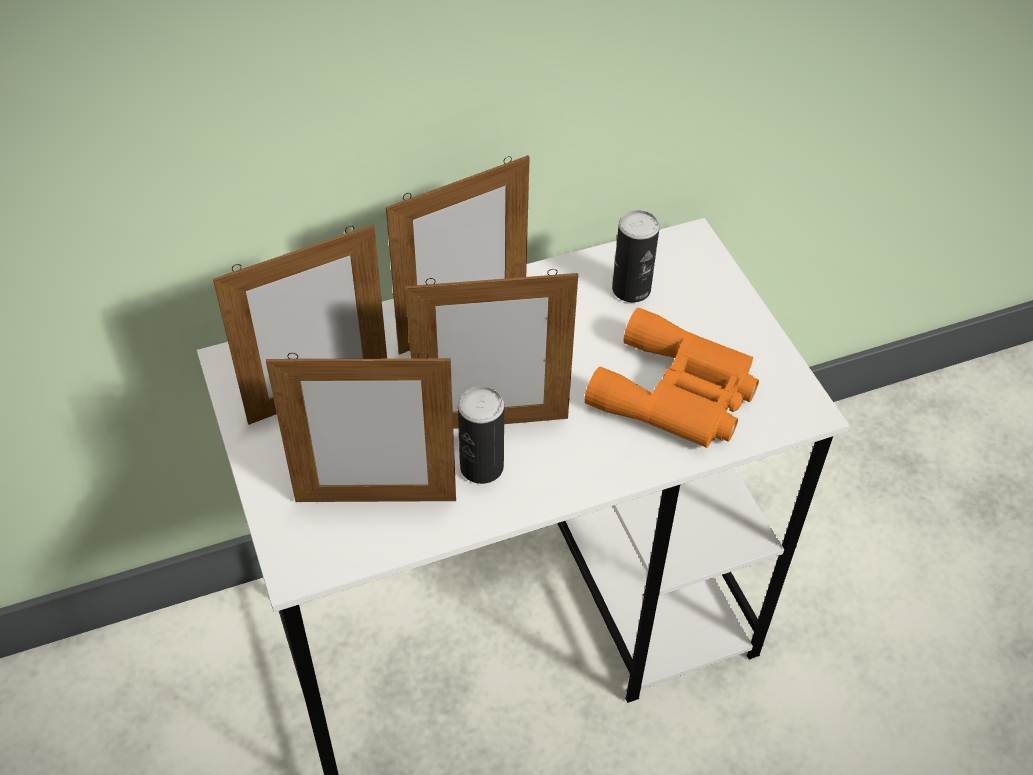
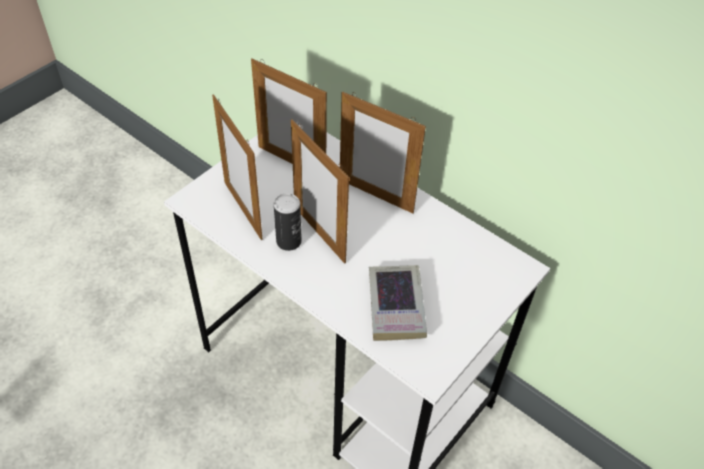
camera: 60 degrees right, 0 degrees up
orange binoculars [584,308,759,448] -> book [369,265,427,341]
can [612,210,660,302] -> none

